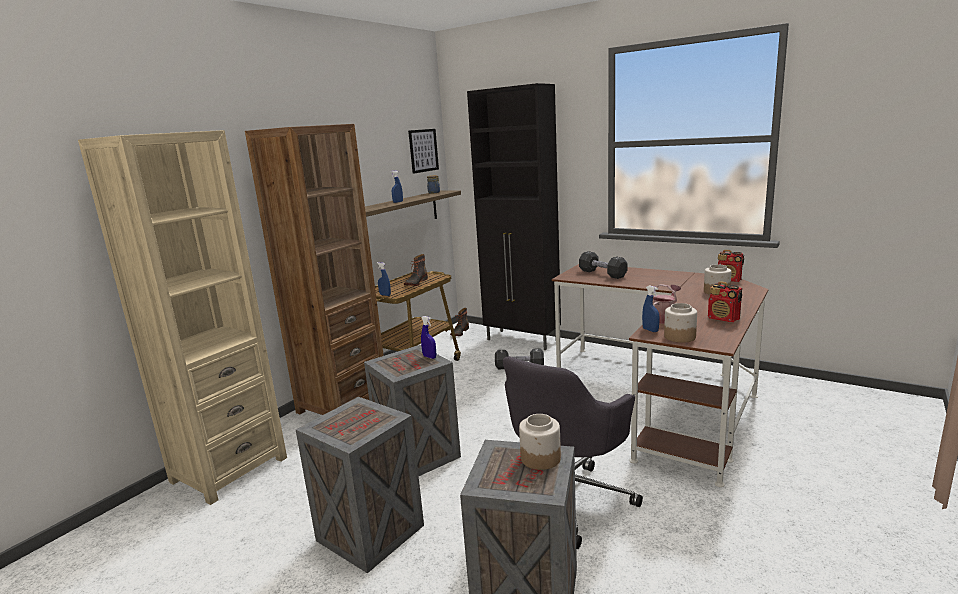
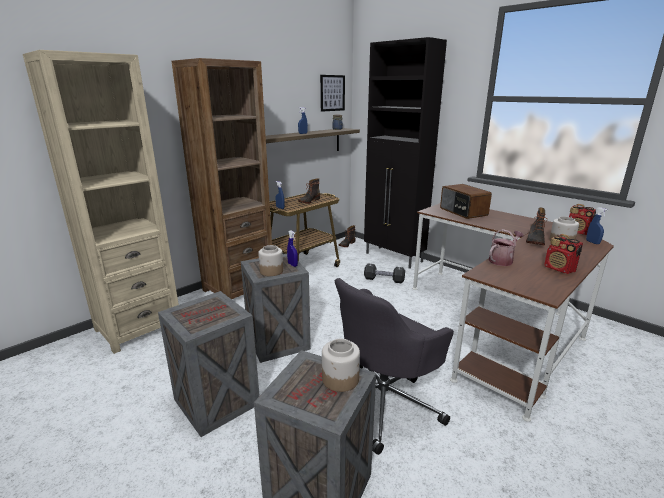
camera: 10 degrees right, 5 degrees up
black dumbbell [579,251,628,279] -> radio [440,184,492,219]
blue spray bottle [642,285,660,332] -> blue spray bottle moved to [586,207,608,244]
jar [664,303,697,343] -> jar moved to [258,245,283,276]
none -> boot [526,208,548,246]

